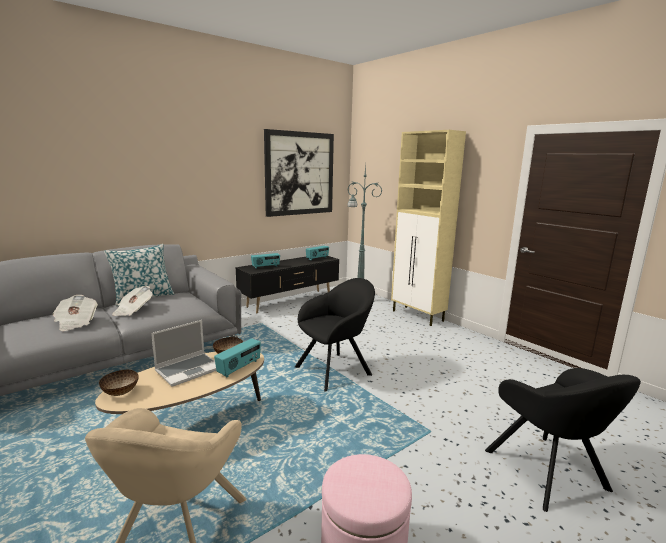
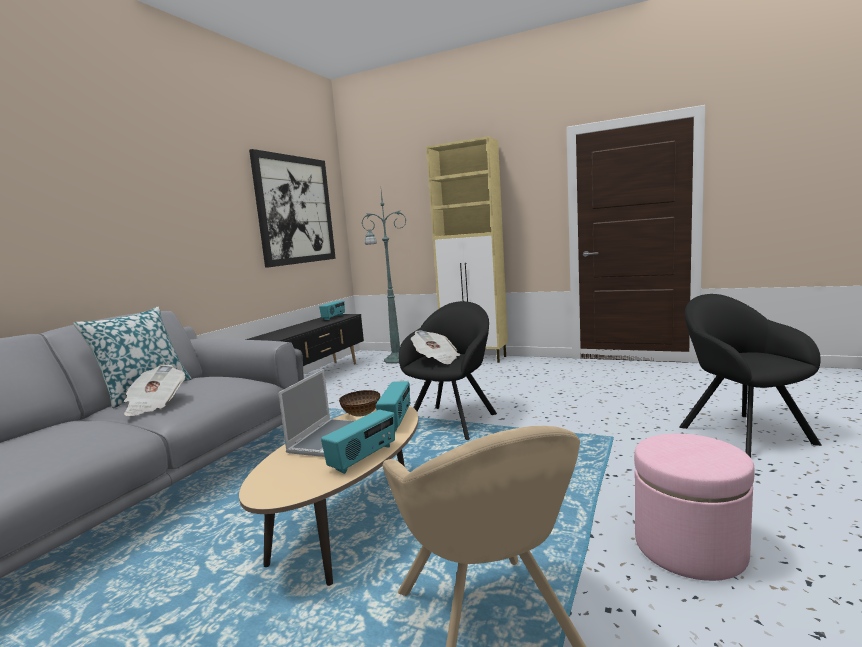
camera: 25 degrees left, 5 degrees down
newspaper [53,295,98,331] -> newspaper moved to [411,330,460,364]
bowl [99,370,139,396] -> none
radio [251,253,280,269] -> radio moved to [321,410,395,474]
black armchair [485,368,641,512] -> black armchair turned 150 degrees counterclockwise [679,294,822,458]

